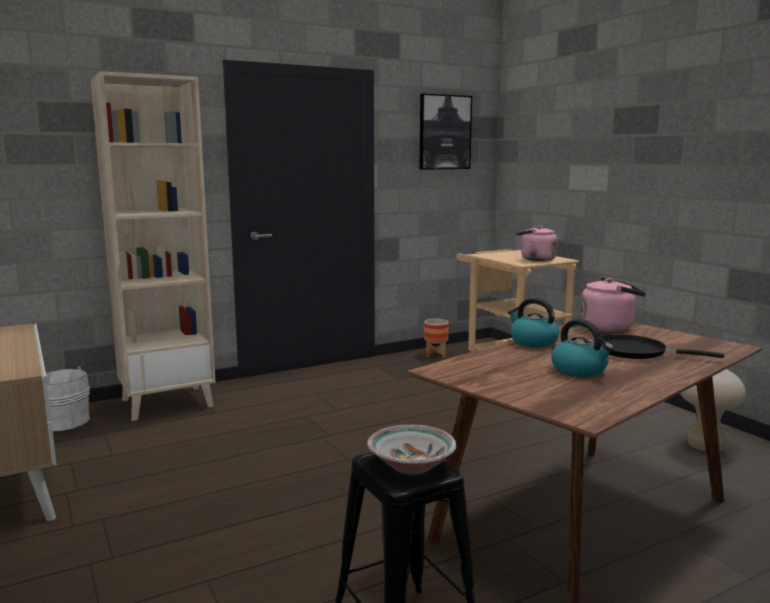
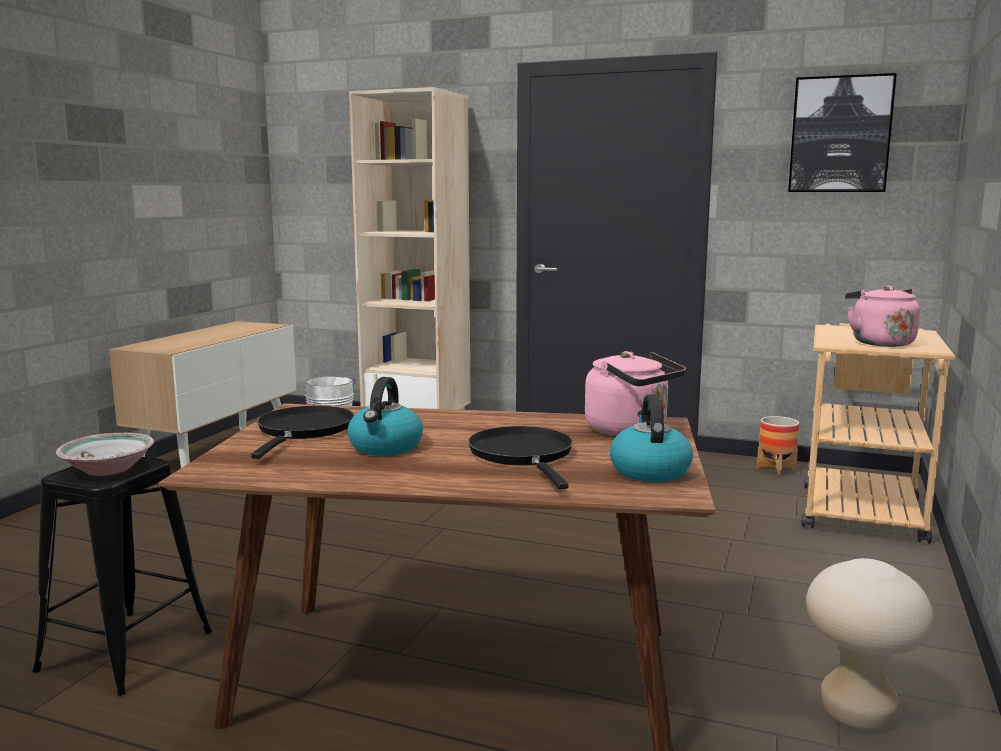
camera: 50 degrees right, 0 degrees up
kettle [508,298,560,348] -> kettle moved to [610,395,693,482]
none -> black frying pan [251,406,355,459]

